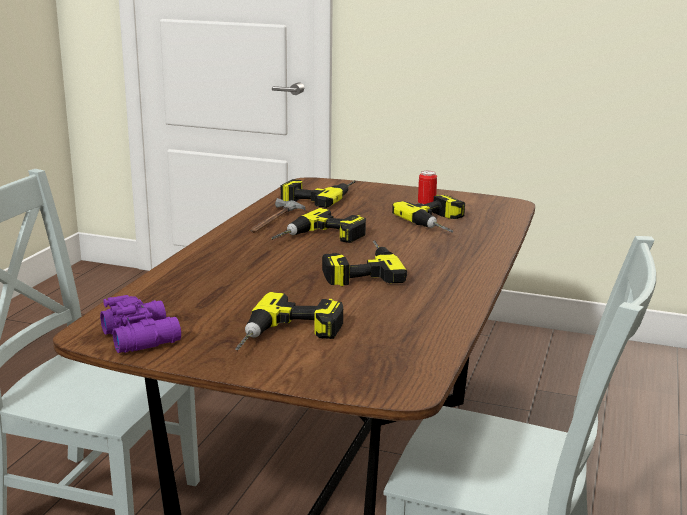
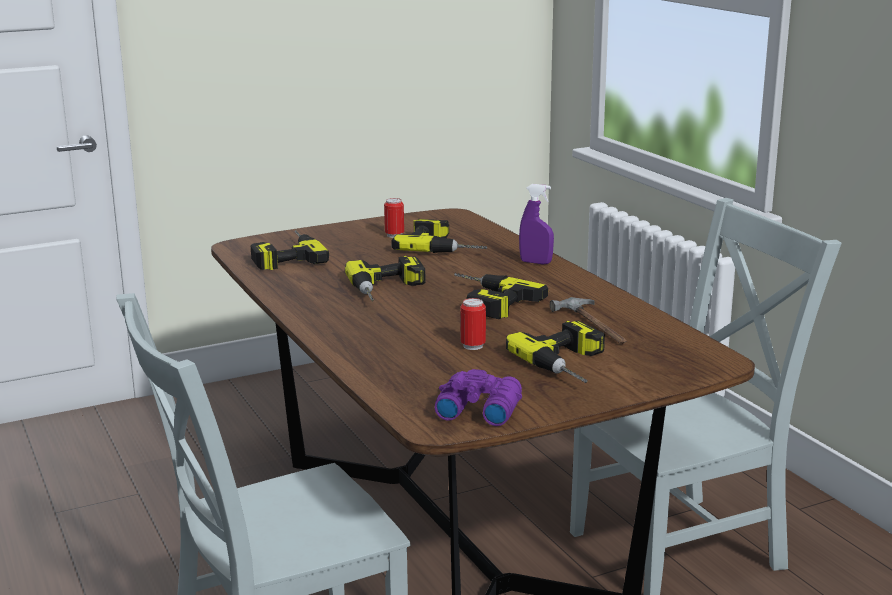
camera: 45 degrees left, 0 degrees up
hammer [250,198,305,233] -> hammer moved to [550,297,627,344]
none -> can [460,298,486,350]
none -> purple spray bottle [519,184,554,264]

